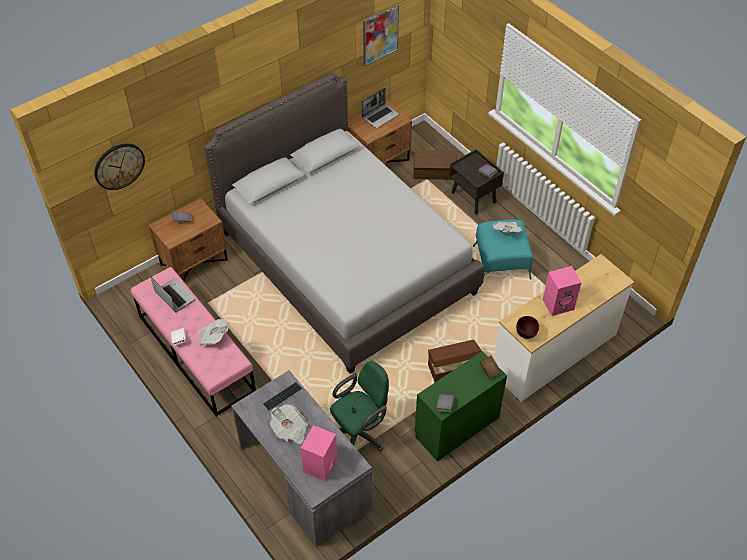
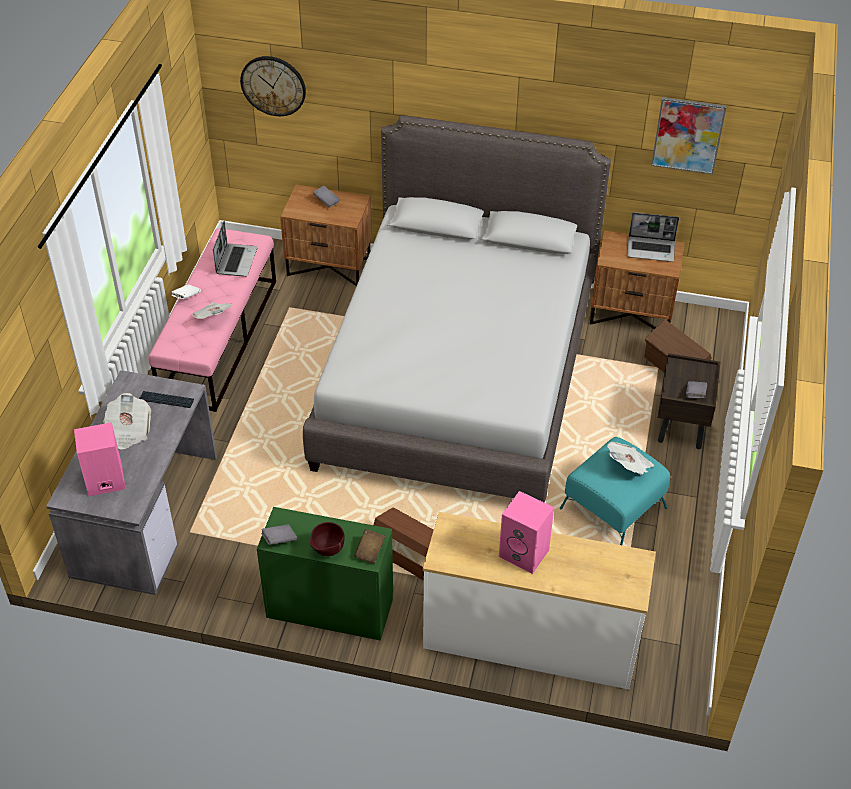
camera: 50 degrees right, 5 degrees down
green office chair [330,361,389,452] -> none
brown bowl [516,316,539,339] -> brown bowl moved to [310,522,345,556]

